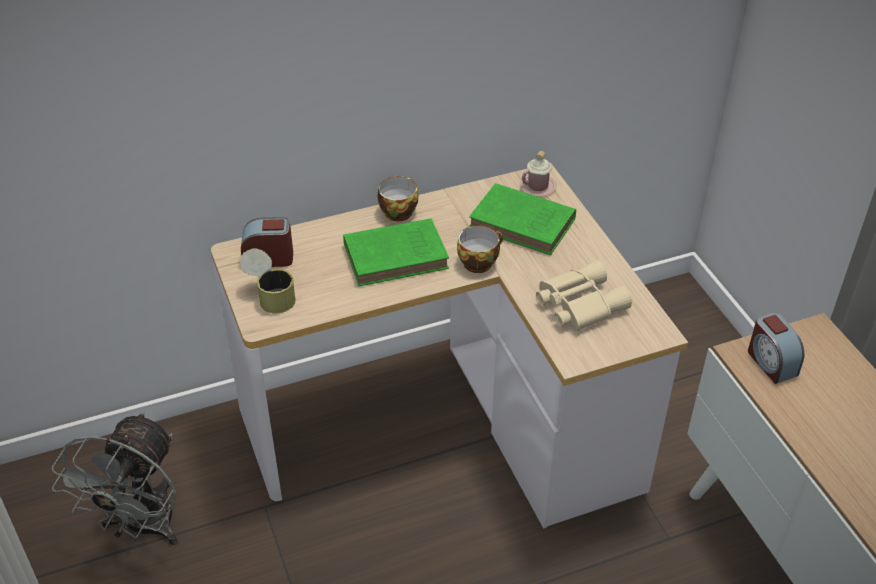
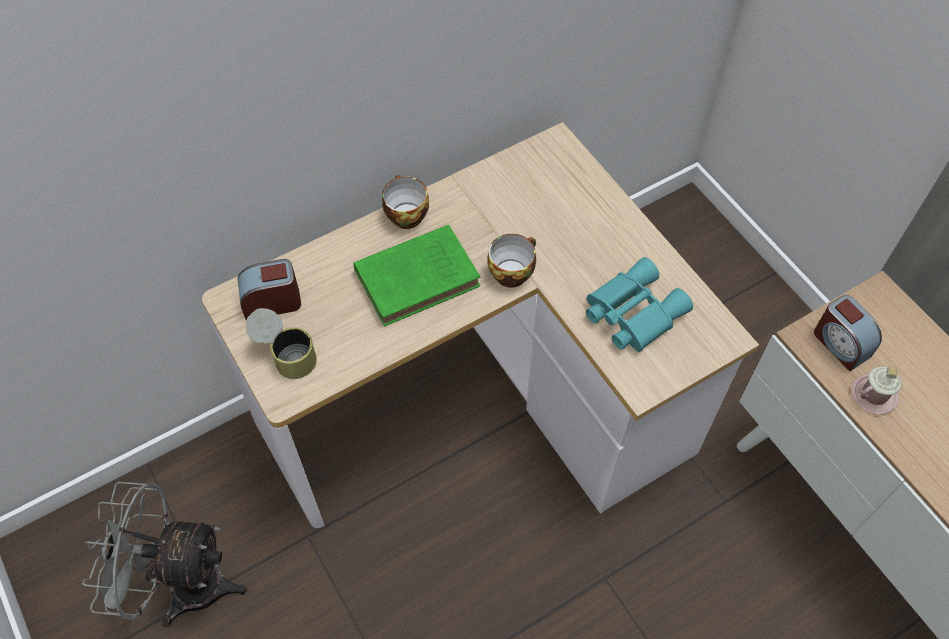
camera: 10 degrees left, 15 degrees up
grey fan [52,411,178,545] -> grey fan turned 90 degrees clockwise [82,482,247,628]
green book [469,183,576,255] -> none
pink mug [520,151,556,196] -> pink mug moved to [852,366,902,415]
beige binoculars [536,260,632,332] -> turquoise binoculars [586,257,693,352]

